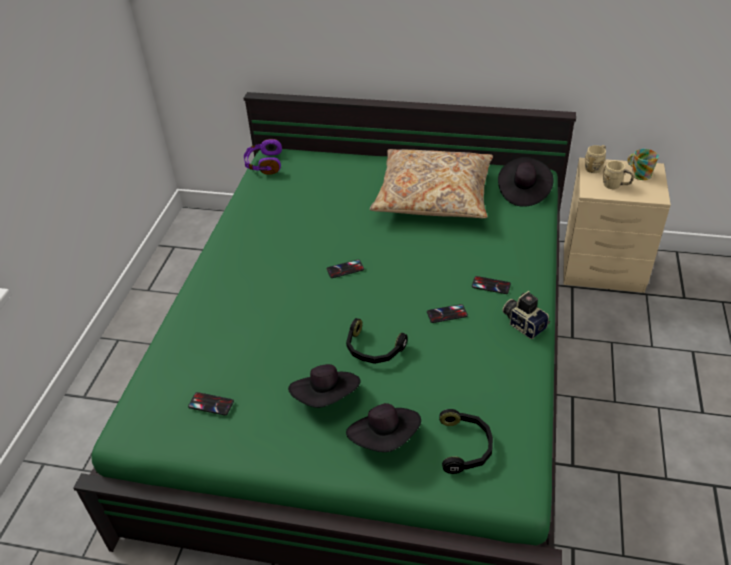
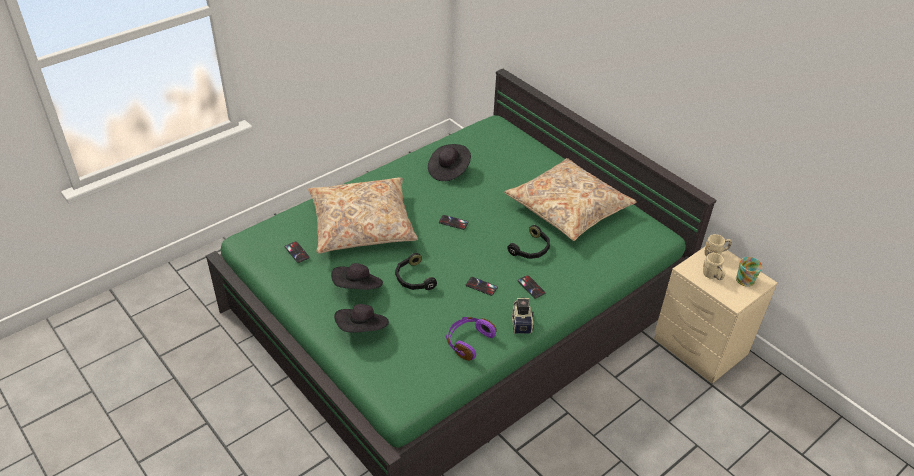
camera: 35 degrees right, 0 degrees up
purple headphones [244,139,282,175] -> purple headphones moved to [446,317,497,361]
black headphones [439,409,493,474] -> black headphones moved to [507,225,550,259]
black hat [498,157,554,207] -> black hat moved to [428,144,471,181]
none -> beige pillow [308,177,418,254]

